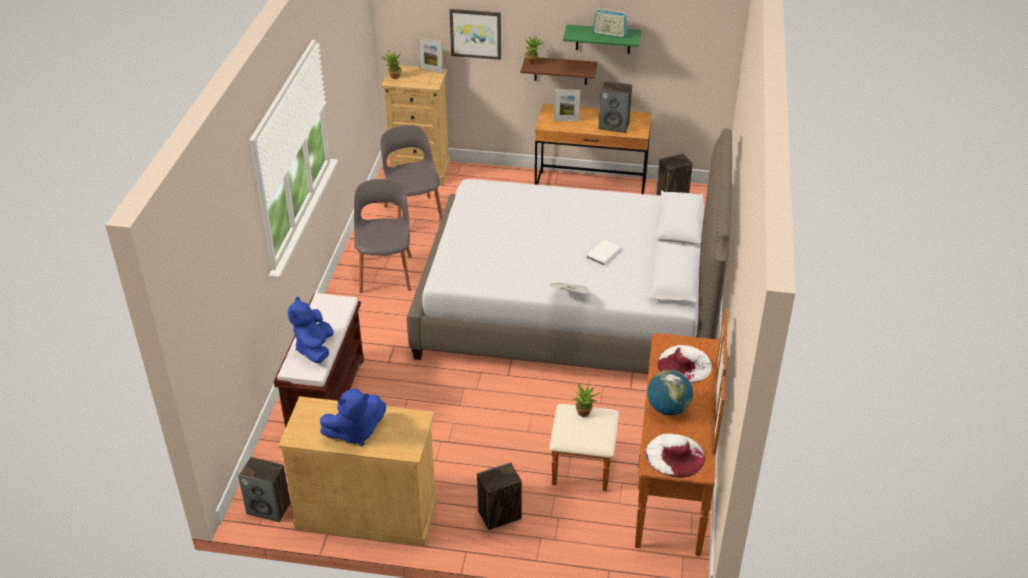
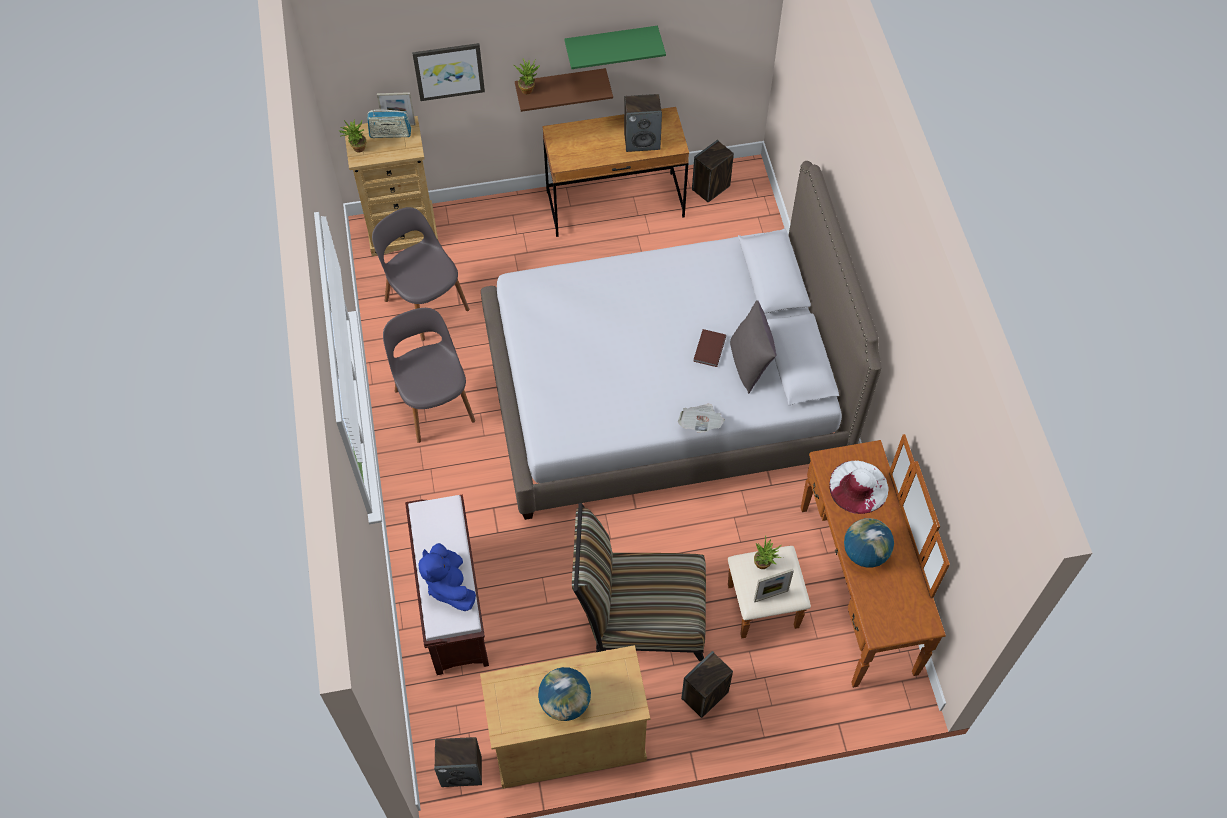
camera: 20 degrees left, 20 degrees up
blue plush toy [320,388,386,446] -> globe [538,667,591,721]
picture frame [554,90,581,122] -> picture frame moved to [754,569,794,603]
white book [586,240,621,266] -> brown book [693,329,726,367]
radio [593,6,628,38] -> radio moved to [367,109,411,138]
white hat [645,434,705,478] -> none
none -> chair [572,503,706,661]
none -> grey pillow [730,300,776,394]

